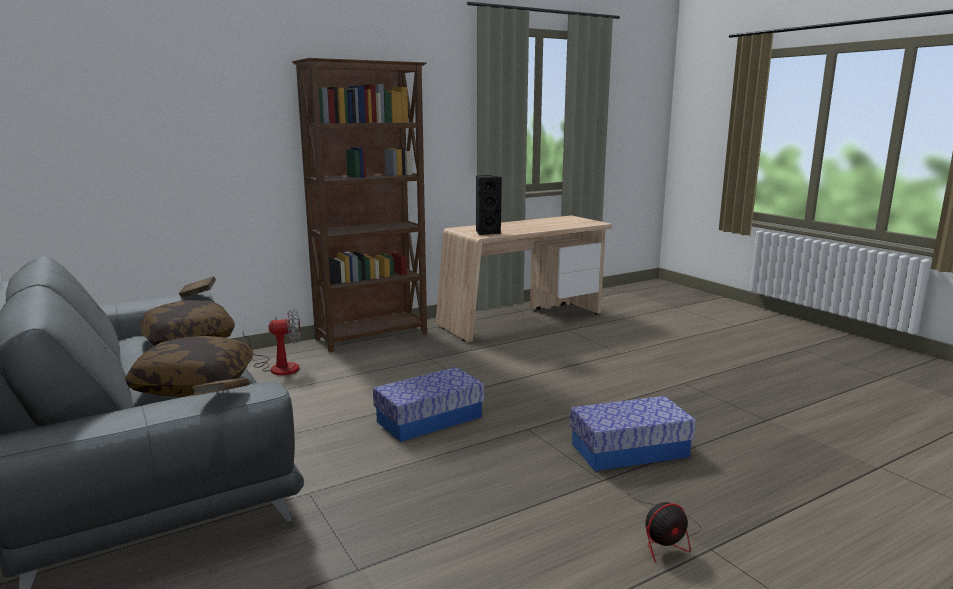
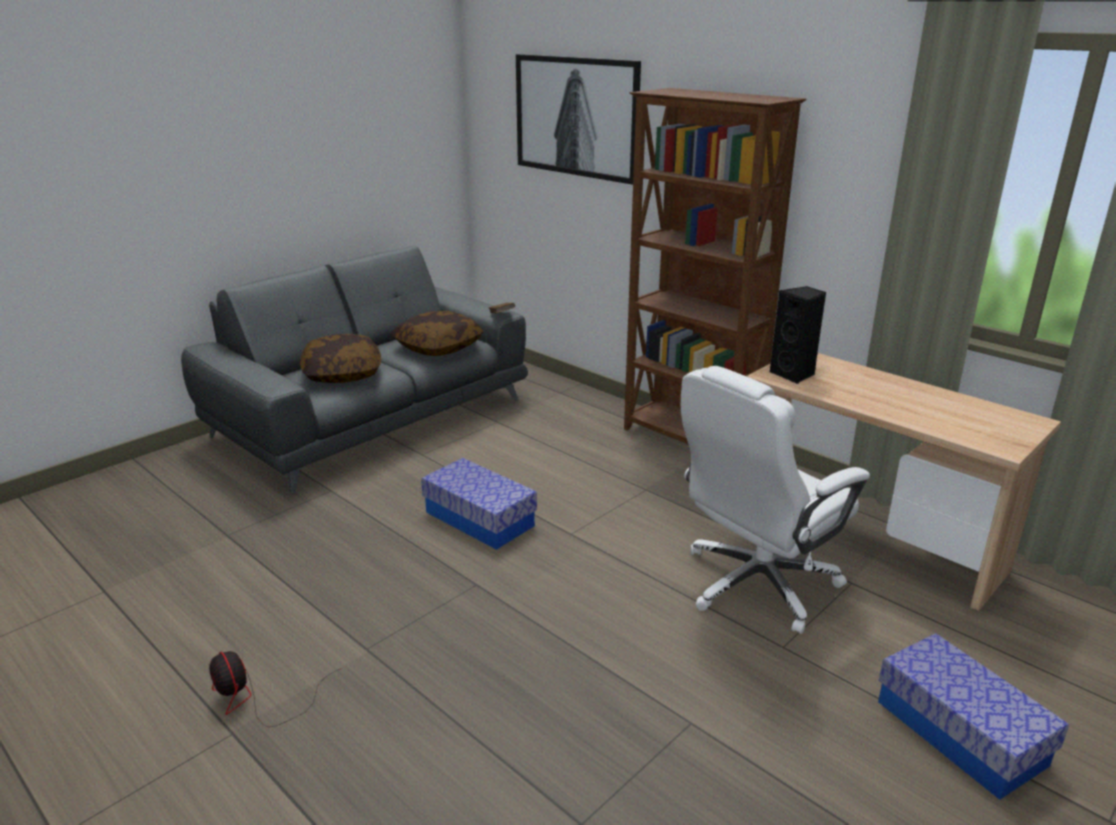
camera: 75 degrees right, 10 degrees up
brown book [191,378,249,396] -> none
fan [243,309,300,375] -> none
storage box [570,396,696,471] -> storage box moved to [878,633,1069,800]
none -> picture [516,54,641,185]
none -> white office chair [681,366,870,634]

